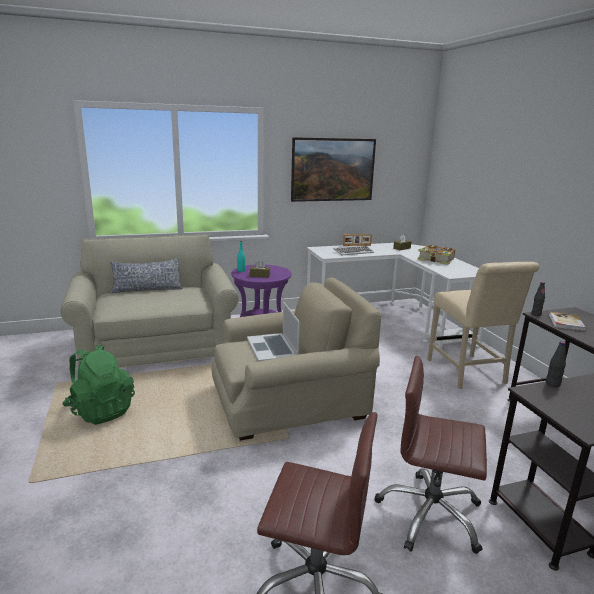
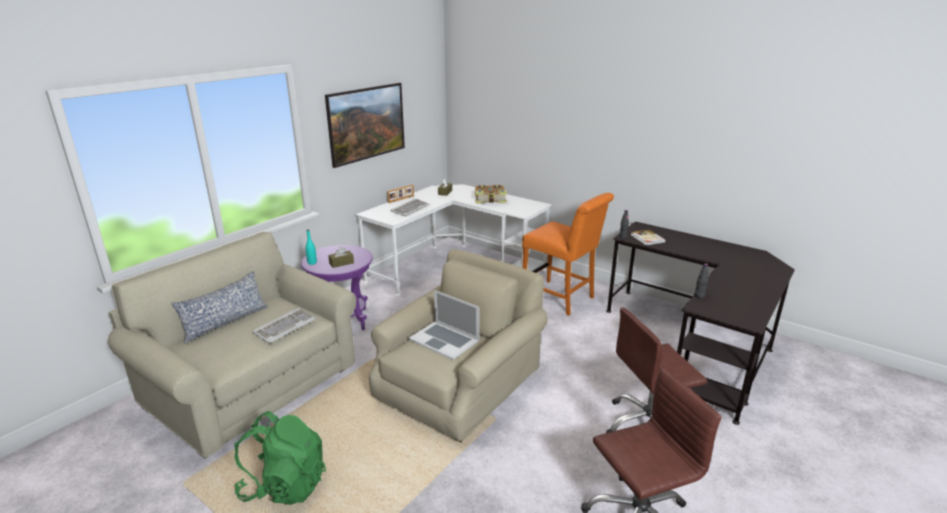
camera: 35 degrees left, 5 degrees up
beige chair [427,262,540,389] -> orange chair [522,193,614,316]
none -> keyboard [252,308,316,343]

